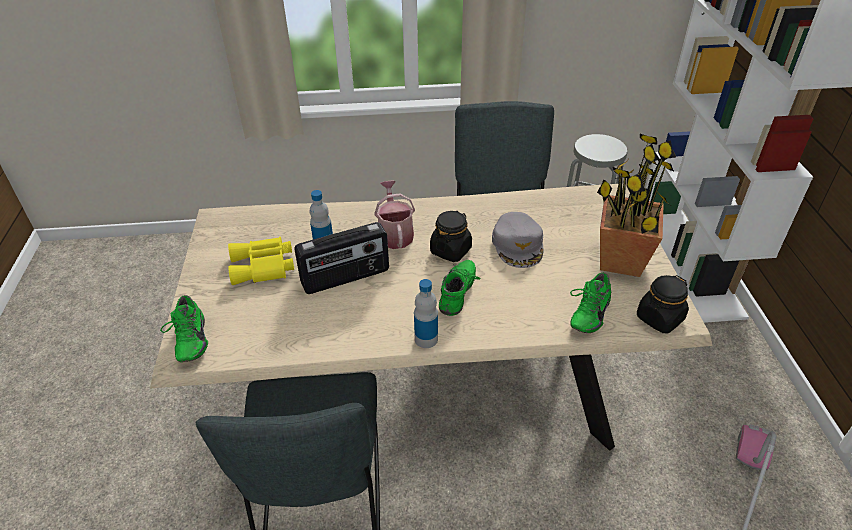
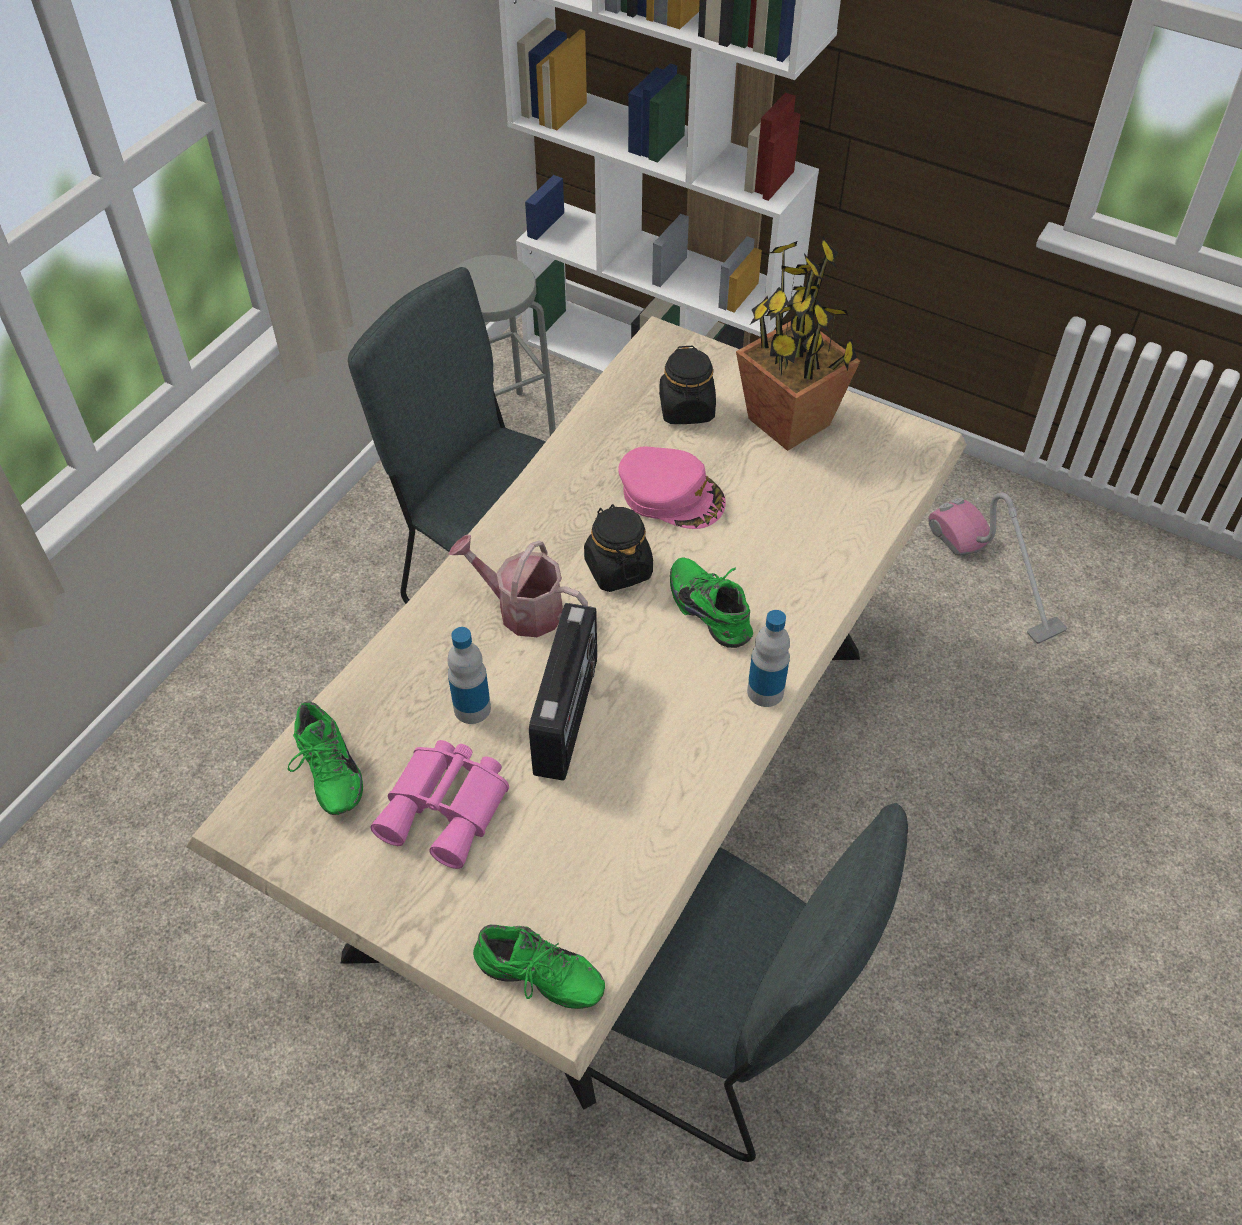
camera: 55 degrees left, 10 degrees up
yellow binoculars [228,237,294,285] -> pink binoculars [371,740,509,869]
grey cap [492,212,544,268] -> pink cap [618,446,726,529]
green shoe [570,273,611,333] -> green shoe moved to [288,701,363,815]
black jar [637,275,689,333] -> black jar moved to [659,346,716,424]

